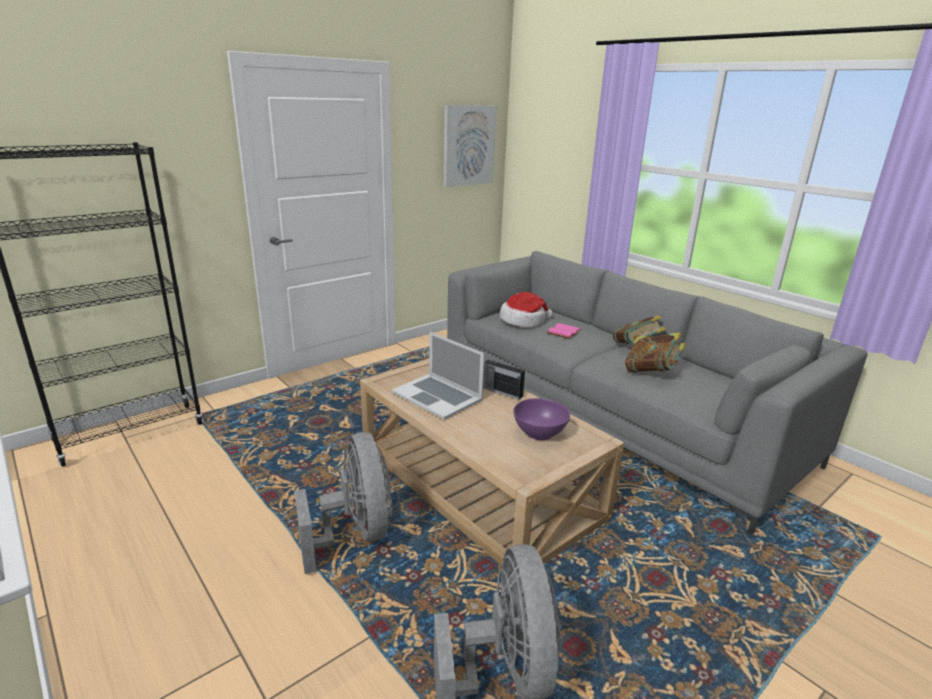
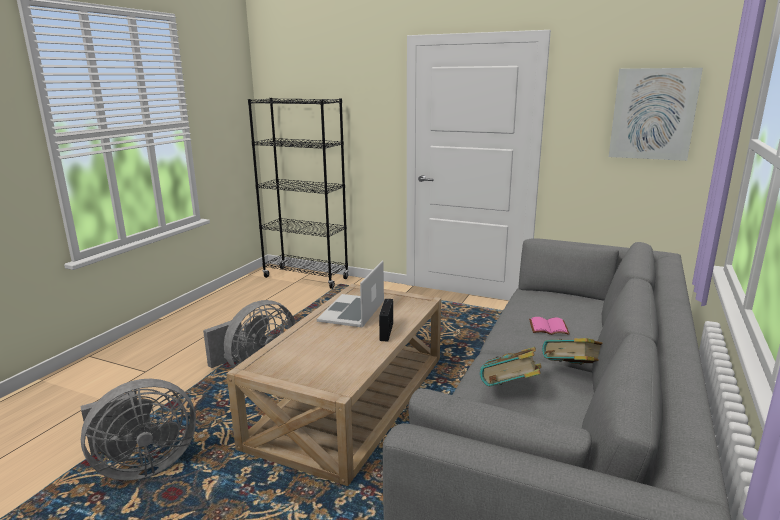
camera: 65 degrees right, 5 degrees down
hat [500,292,553,327] -> none
purple bowl [513,398,570,440] -> none

